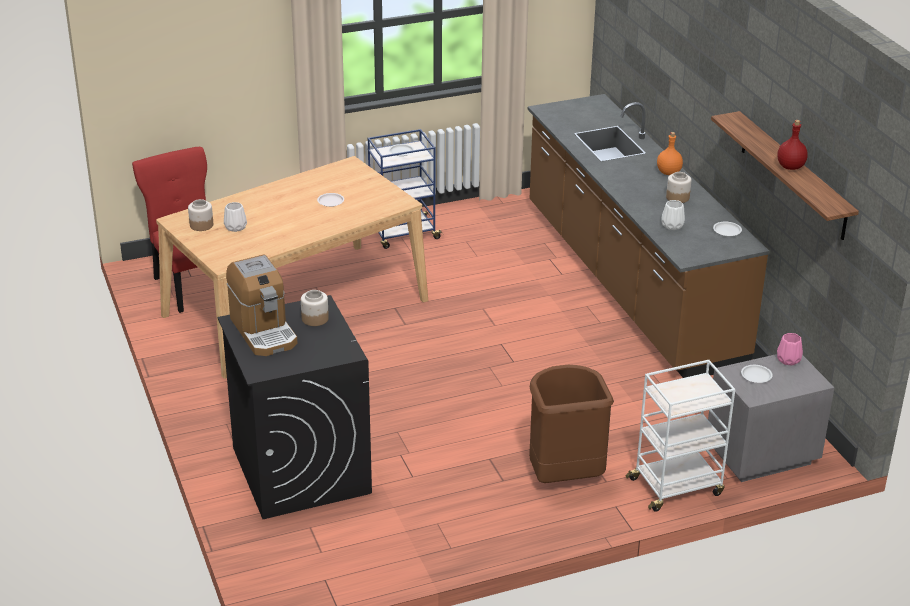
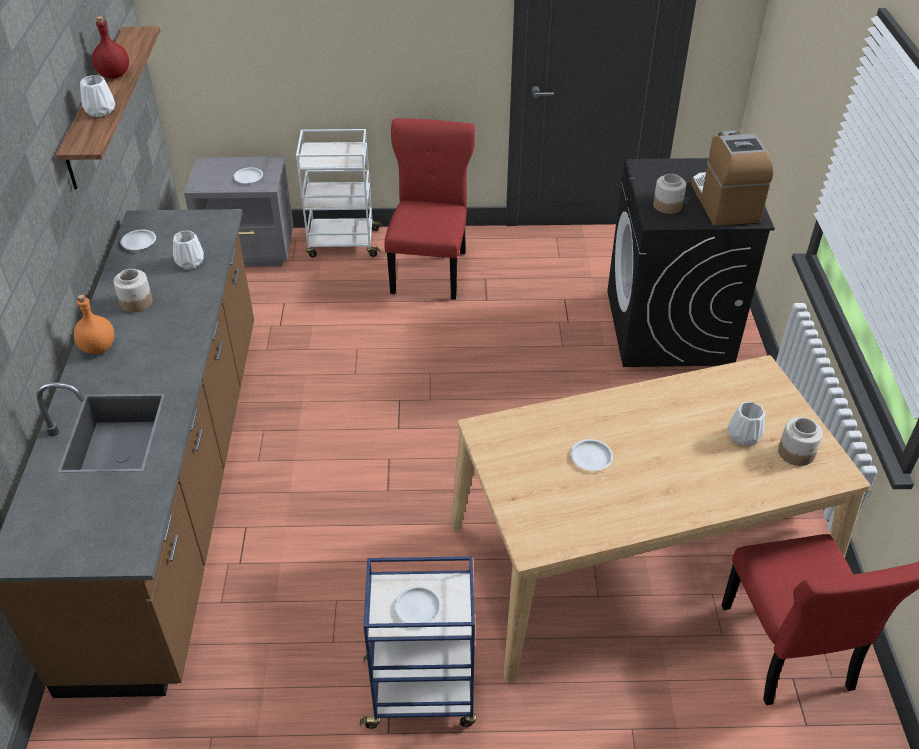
camera: 160 degrees left, 10 degrees up
brown trash can [529,365,614,483] -> red chair [384,118,475,300]
pink vase [777,333,803,366] -> none
none -> white vase [80,75,115,117]

